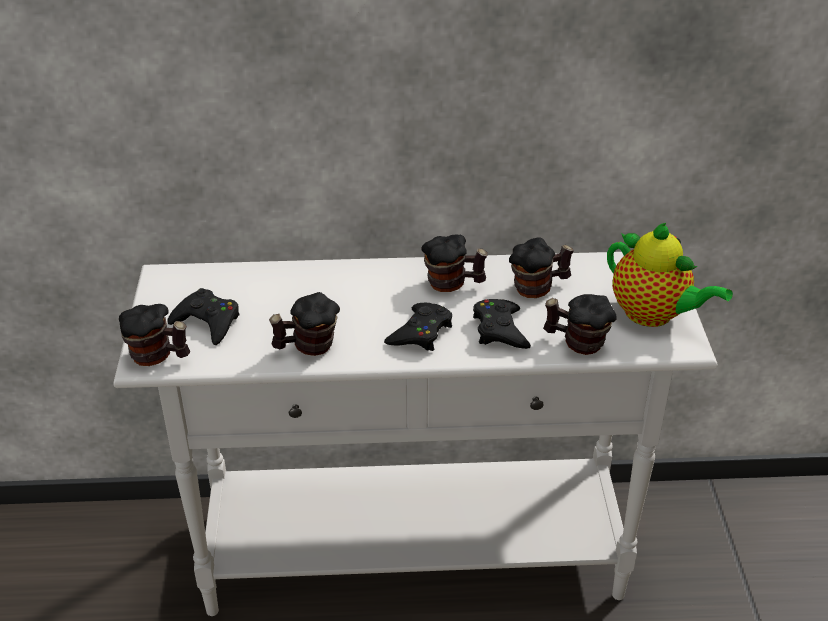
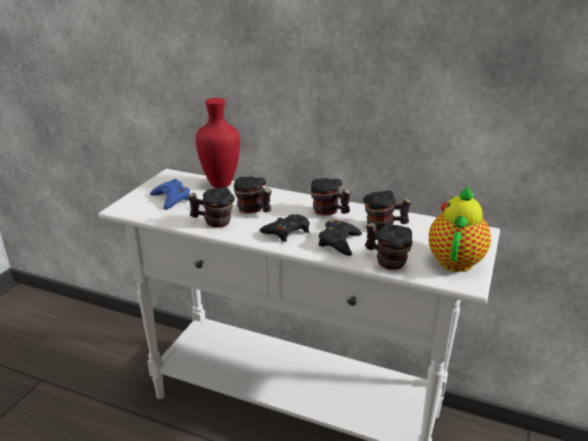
camera: 25 degrees right, 10 degrees down
mug [119,304,191,366] -> mug moved to [234,176,272,214]
black game controller [167,288,240,345] -> blue game controller [150,179,190,210]
teapot [607,223,733,327] -> teapot turned 135 degrees counterclockwise [429,185,491,272]
none -> red vase [196,98,240,188]

